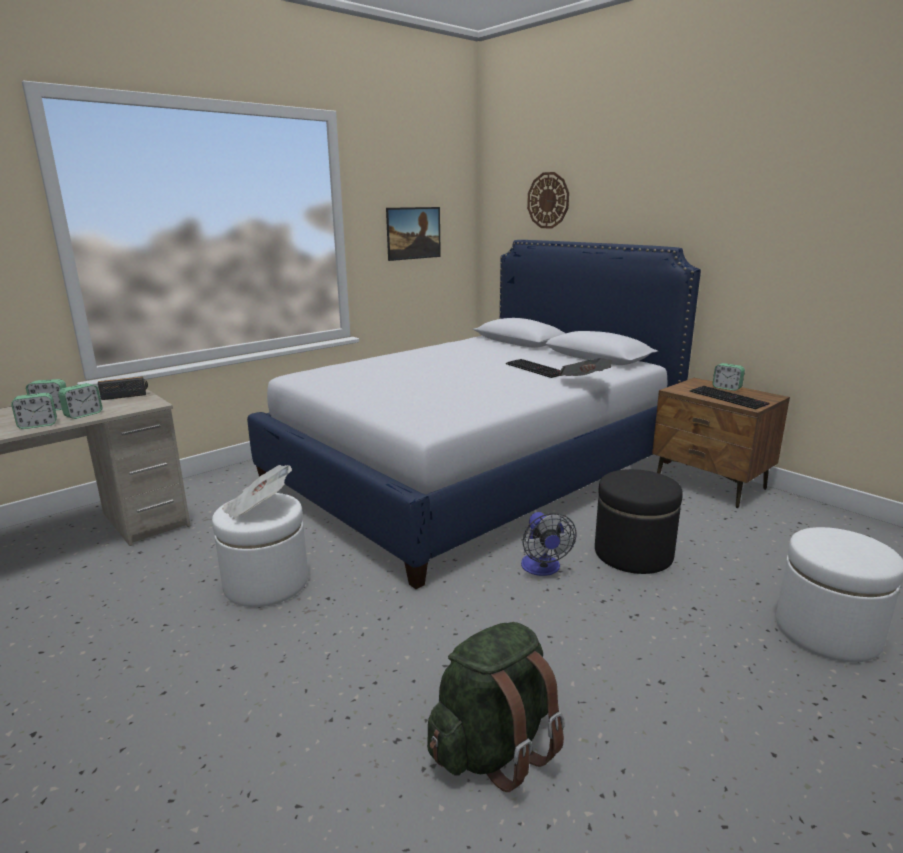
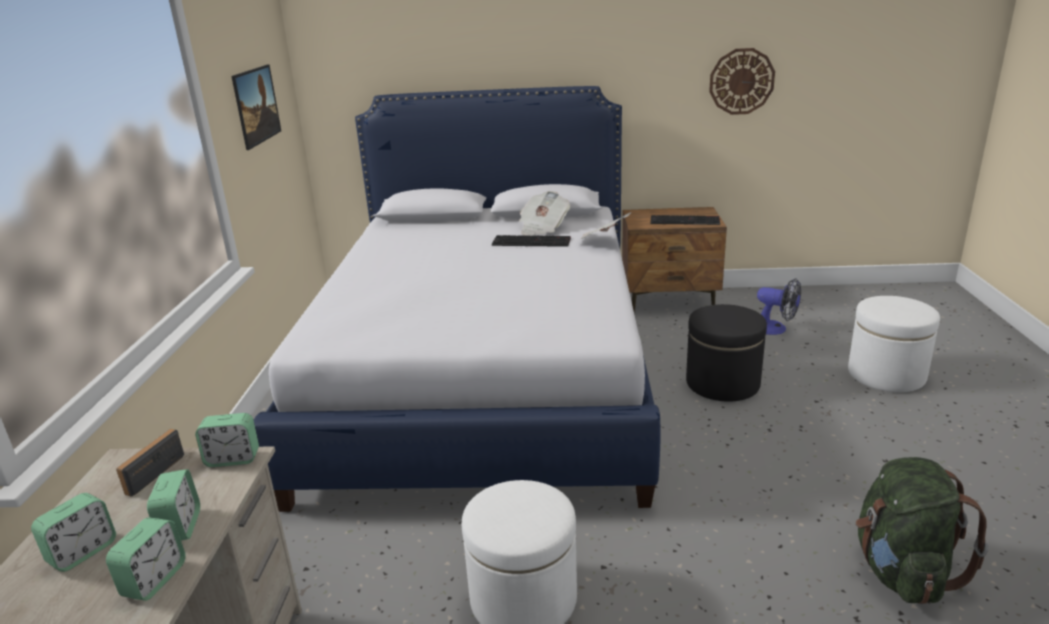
camera: 45 degrees left, 5 degrees up
newspaper [222,465,292,519] -> newspaper moved to [519,191,570,236]
fan [521,512,577,576] -> fan moved to [757,278,801,335]
wall clock [527,172,569,229] -> wall clock moved to [709,48,775,115]
alarm clock [713,363,745,391] -> alarm clock moved to [195,413,259,467]

